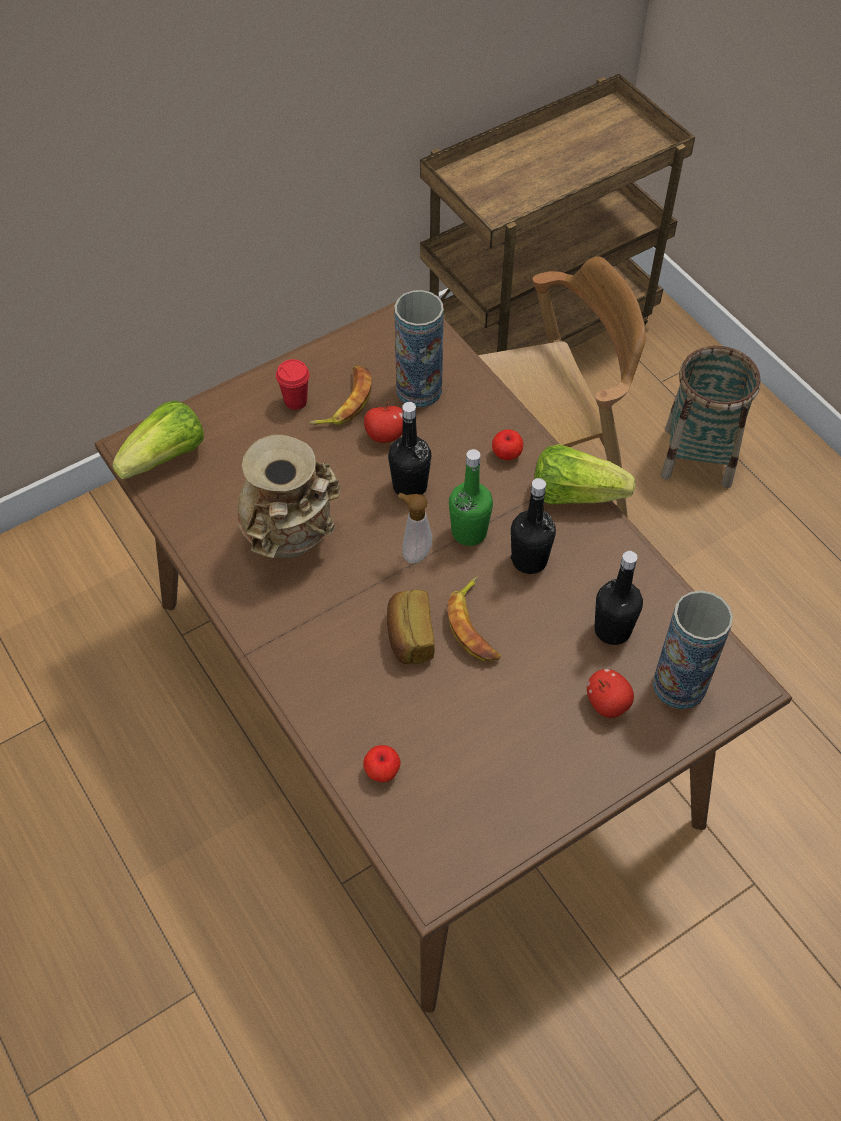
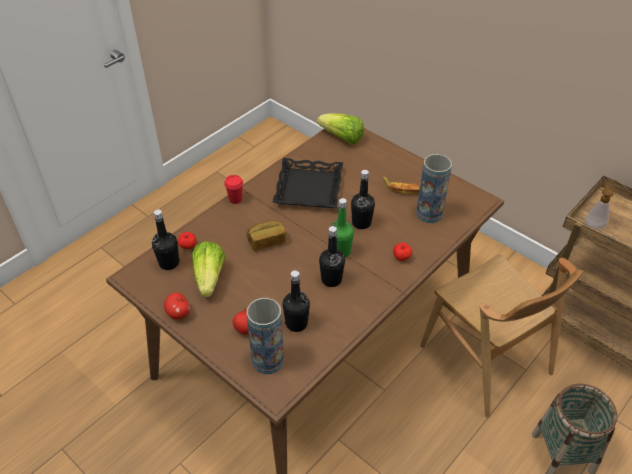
camera: 75 degrees right, 10 degrees down
beige vase [237,434,340,558] -> black tray [273,158,343,208]
red cup [276,359,310,410] -> red cup moved to [224,175,243,204]
apple [364,402,403,443] -> apple moved to [164,293,190,319]
soap dispenser [398,493,432,564] -> soap dispenser moved to [585,185,614,229]
banana [447,577,501,662] -> none
lettuce [534,444,635,504] -> lettuce moved to [192,241,226,297]
none -> black bottle [152,210,180,270]

